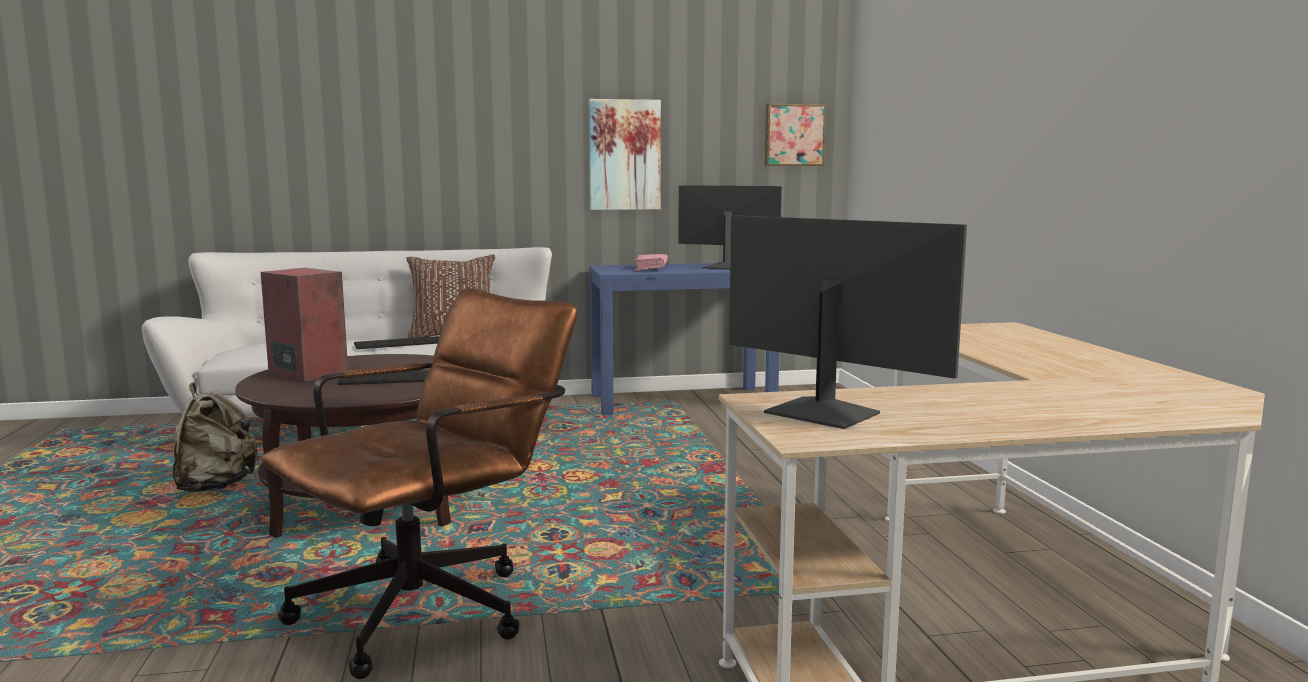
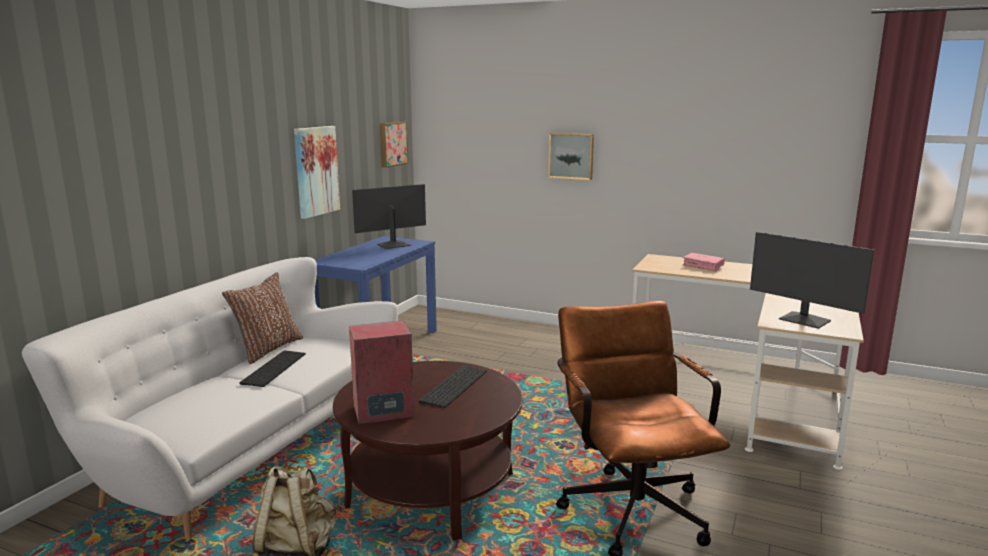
camera: 55 degrees left, 5 degrees up
pink book [634,254,668,271] -> pink book moved to [682,253,725,272]
monitor [729,215,967,429] -> monitor turned 120 degrees counterclockwise [750,232,874,329]
none -> picture [548,133,594,180]

